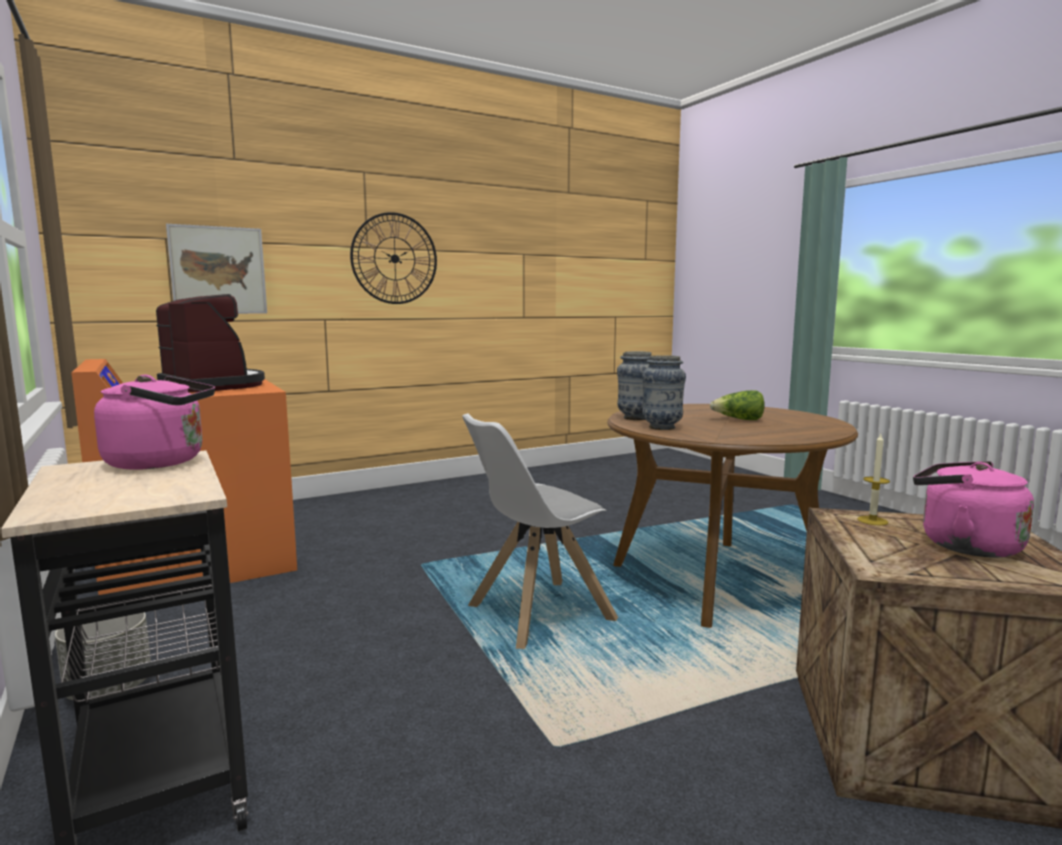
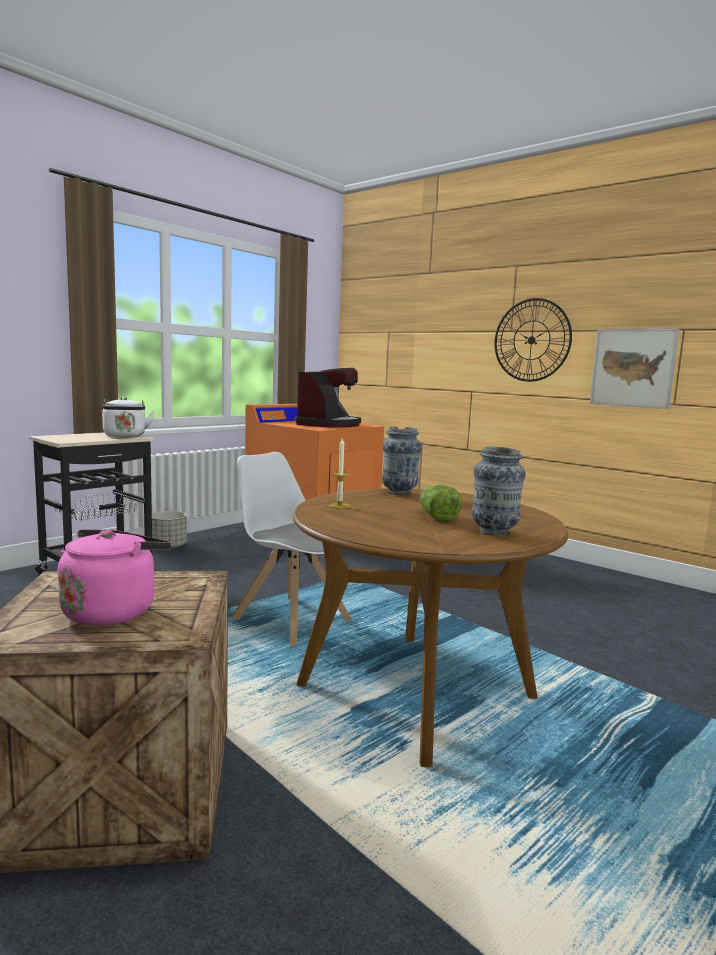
camera: 70 degrees right, 0 degrees up
pink kettle [94,375,215,470] -> white kettle [102,397,154,437]
picture [166,224,267,314] -> picture moved to [590,328,679,409]
vase [642,355,686,430] -> vase moved to [472,446,526,536]
candle [857,434,890,525] -> candle moved to [329,437,350,508]

